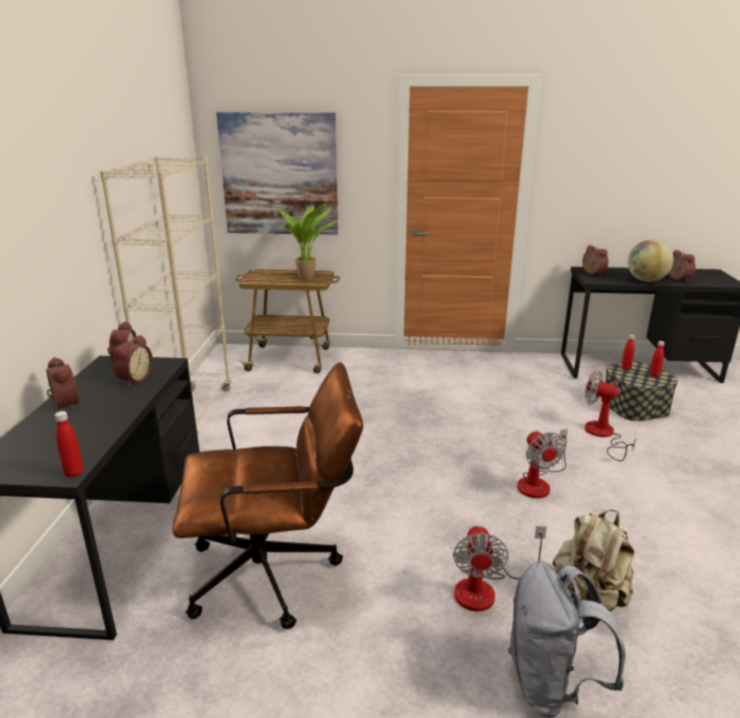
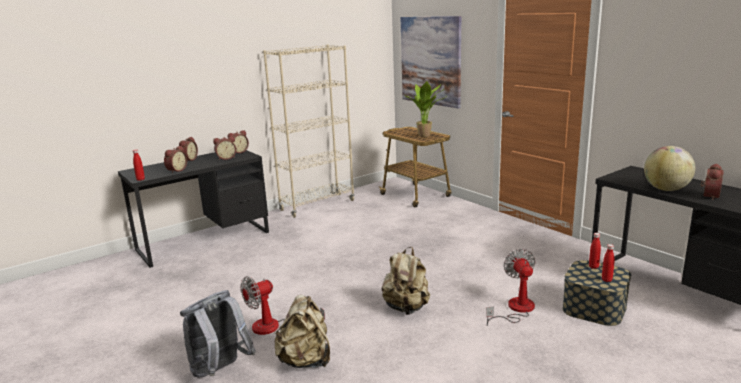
camera: 50 degrees right, 5 degrees down
brown office chair [172,362,363,629] -> none
fan [517,429,568,498] -> beige backpack [382,247,430,315]
alarm clock [582,245,608,276] -> alarm clock moved to [164,146,187,173]

